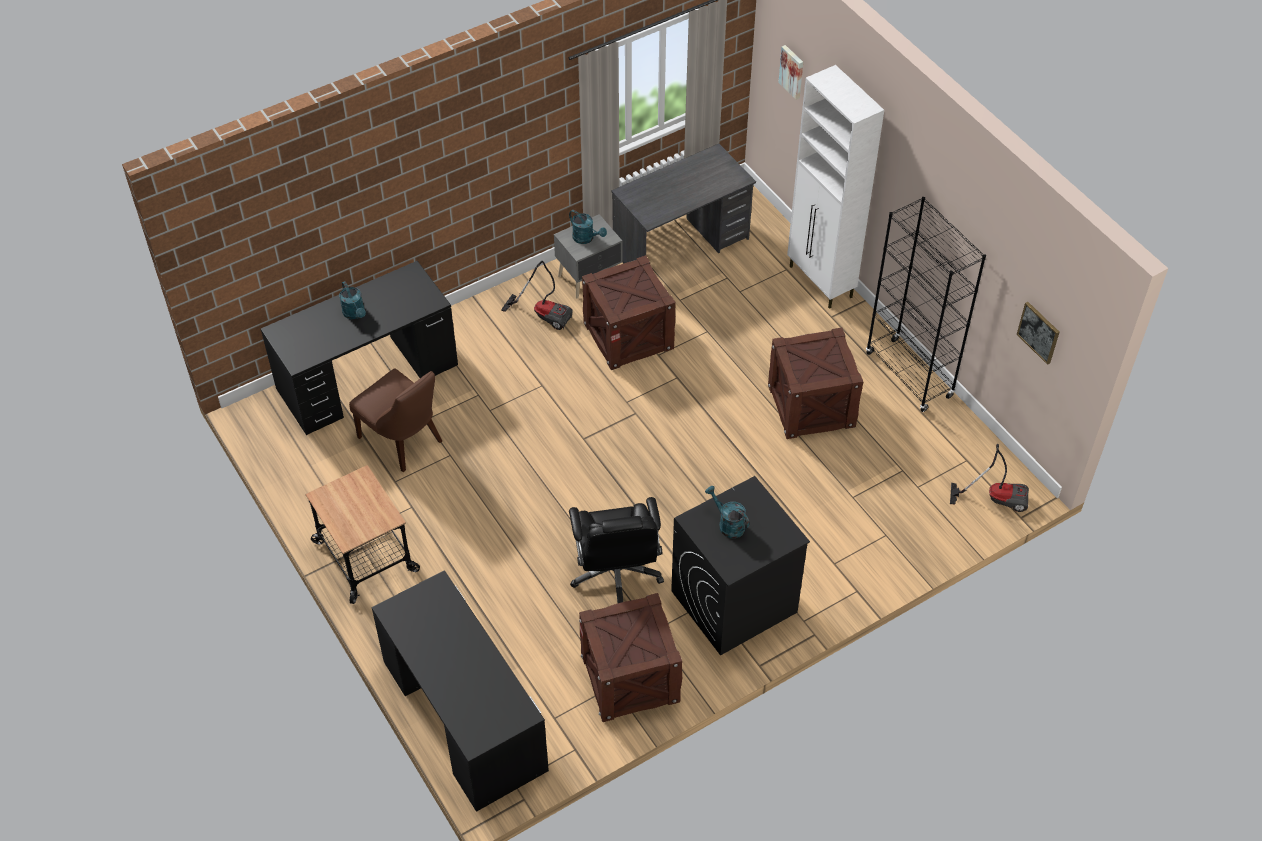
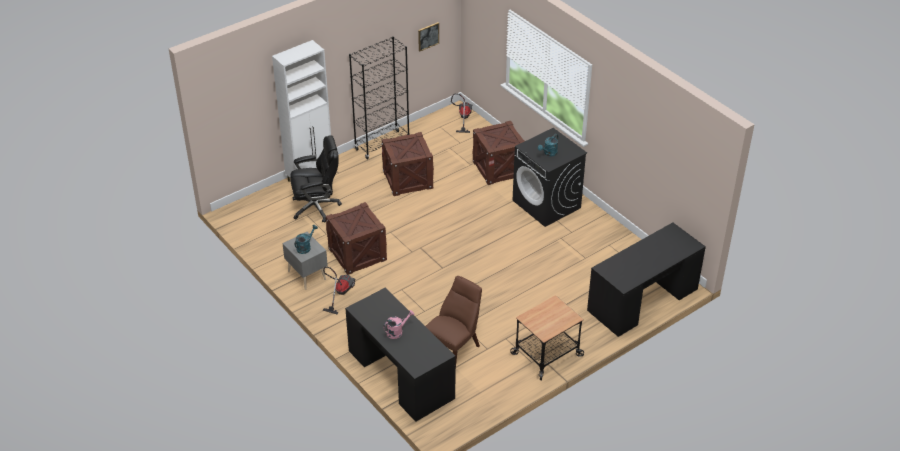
camera: 95 degrees left, 10 degrees down
turquoise watering can [339,281,366,319] -> pink watering can [383,310,415,339]
black office chair [569,497,664,603] -> black office chair moved to [290,135,342,223]
crate [579,593,682,722] -> crate moved to [473,121,525,185]
grey desk [611,144,756,264] -> none
picture [778,45,803,100] -> none

